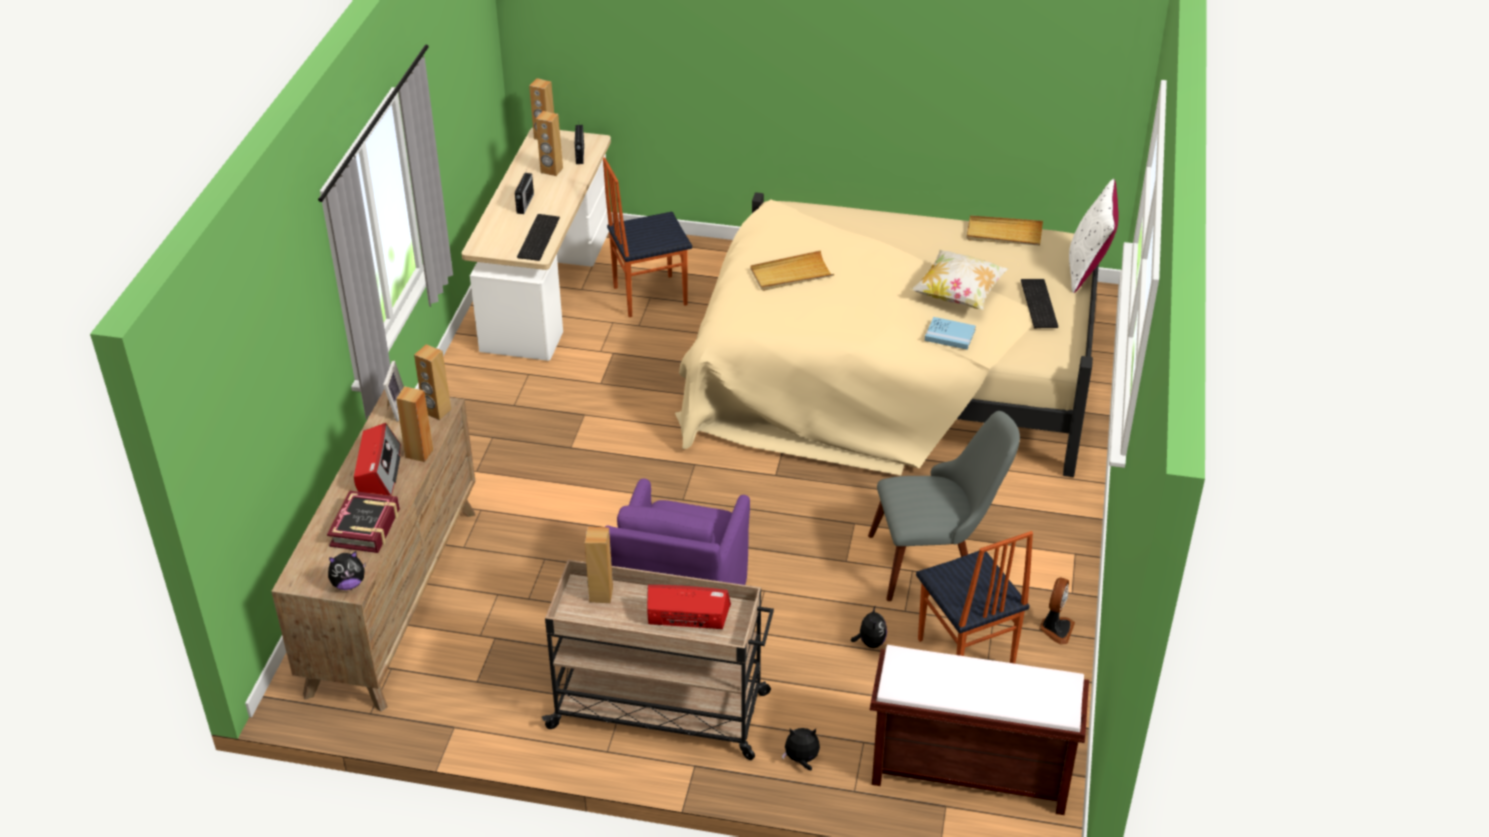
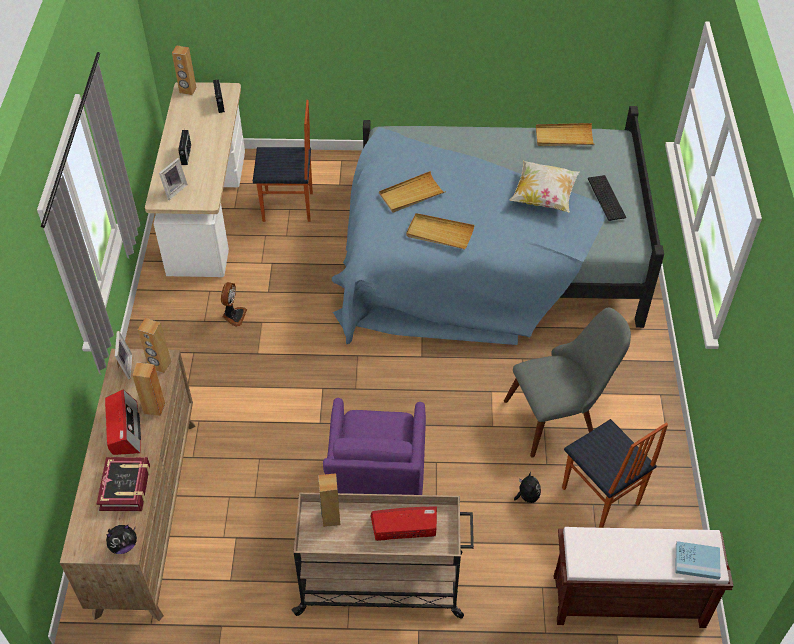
camera: 10 degrees left, 10 degrees up
keyboard [517,214,560,261] -> none
brown speaker [536,111,563,176] -> none
chair [603,158,692,317] -> chair turned 150 degrees counterclockwise [253,100,313,222]
beige bed [675,192,1099,477] -> blue bed [332,106,664,345]
plush toy [782,728,820,770] -> none
blue book [925,317,976,350] -> blue book moved to [676,541,721,580]
fan [1039,578,1075,645] -> fan moved to [221,282,247,327]
white pillow [1069,179,1119,293] -> none
none -> picture frame [159,158,188,200]
none -> beige tray [406,213,475,250]

